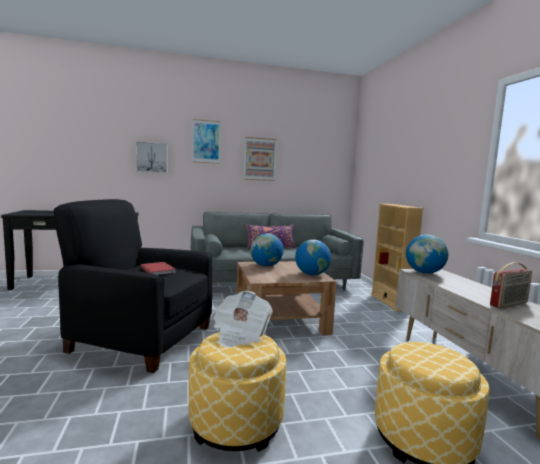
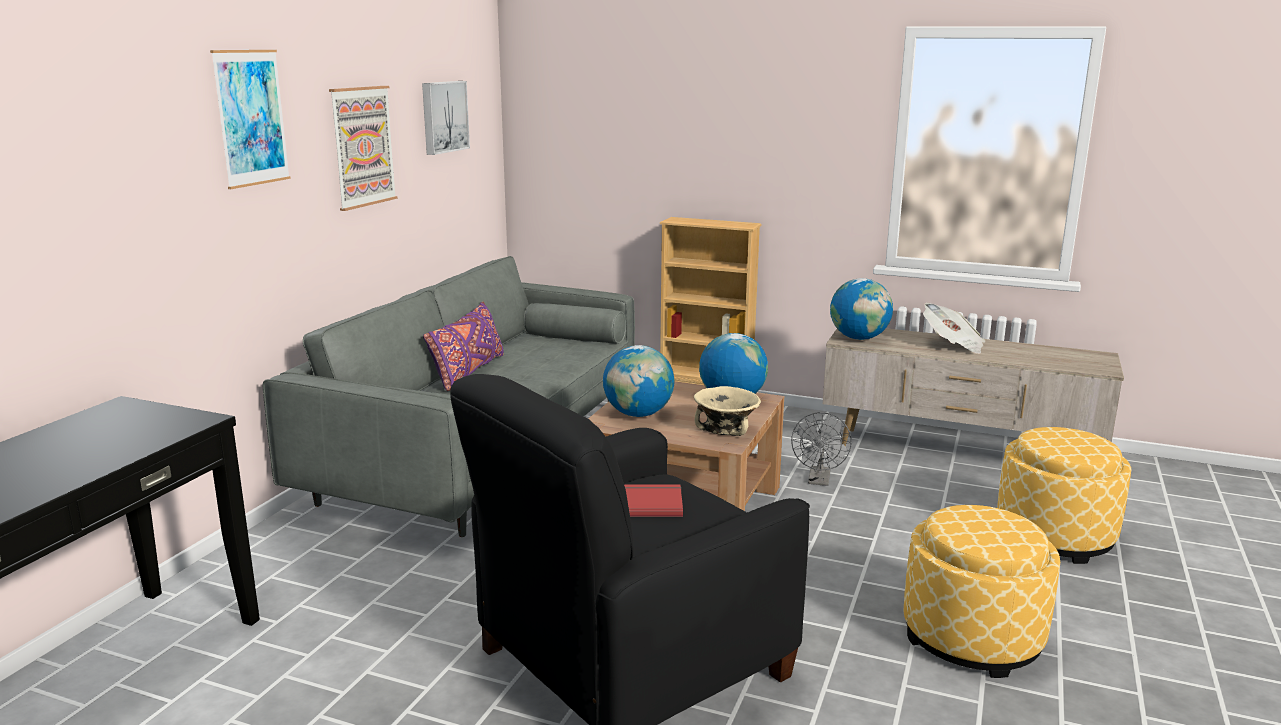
camera: 55 degrees left, 10 degrees up
picture [136,141,167,173] -> picture moved to [422,81,470,155]
newspaper [214,291,273,347] -> newspaper moved to [923,303,985,354]
radio [490,262,532,308] -> none
none -> beige bowl [694,386,761,436]
none -> grey fan [791,412,852,486]

